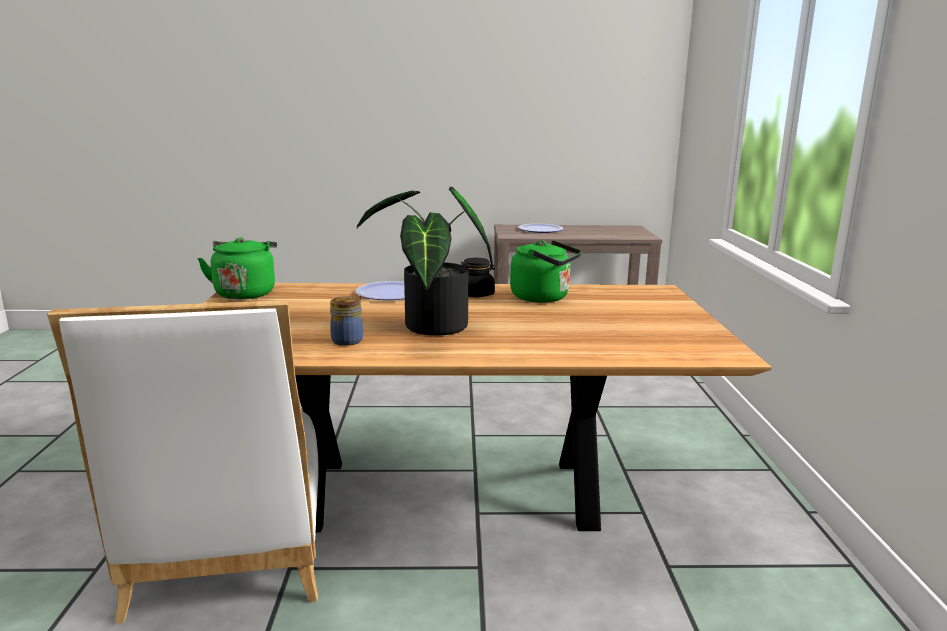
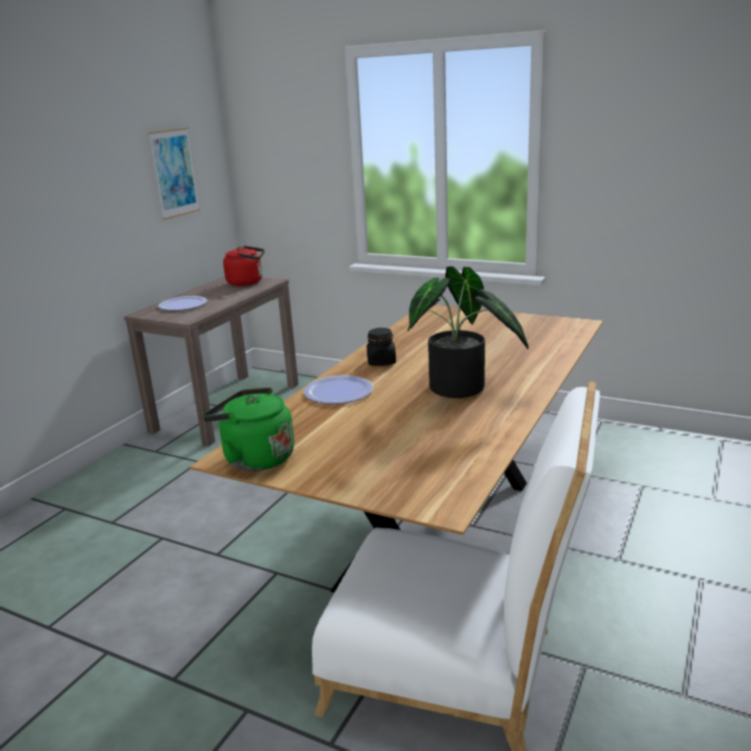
camera: 60 degrees left, 5 degrees up
jar [330,296,363,346] -> none
green kettle [510,240,582,303] -> none
none -> picture [148,127,200,220]
none -> red kettle [223,246,265,286]

